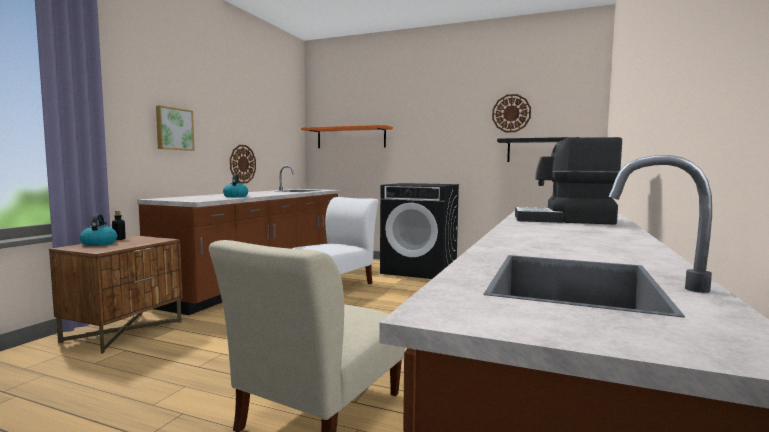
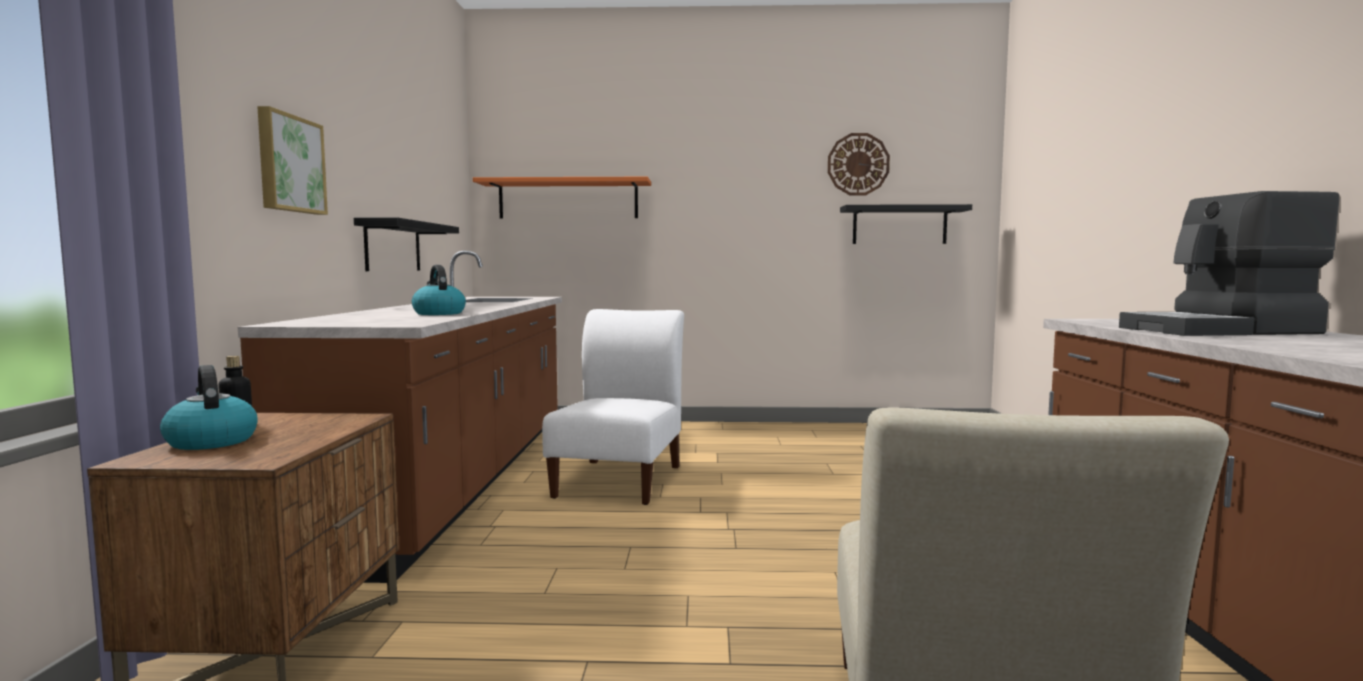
camera: 20 degrees left, 0 degrees up
wall clock [230,145,256,183] -> black shelf [354,217,459,271]
black washing machine [380,183,459,279] -> none

